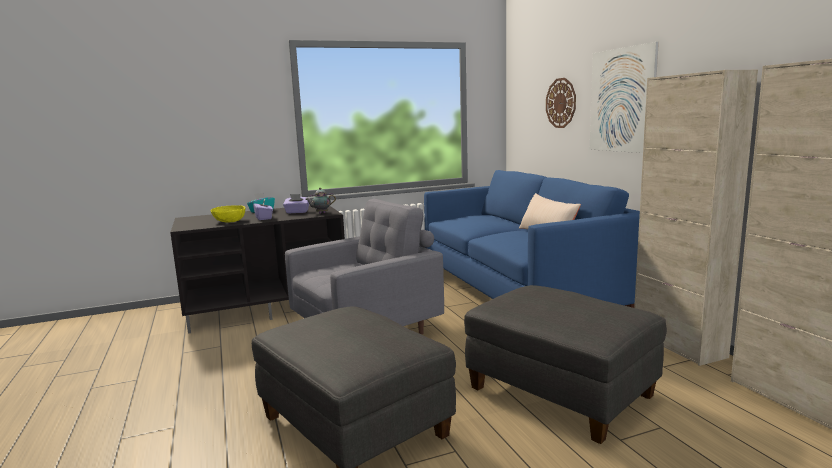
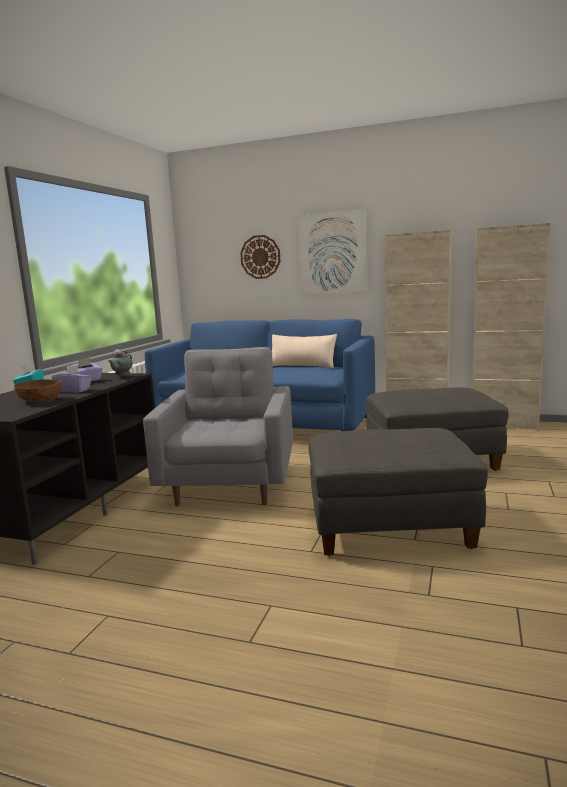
camera: 50 degrees left, 0 degrees up
yellow bowl [211,205,246,223] -> brown bowl [14,379,62,402]

